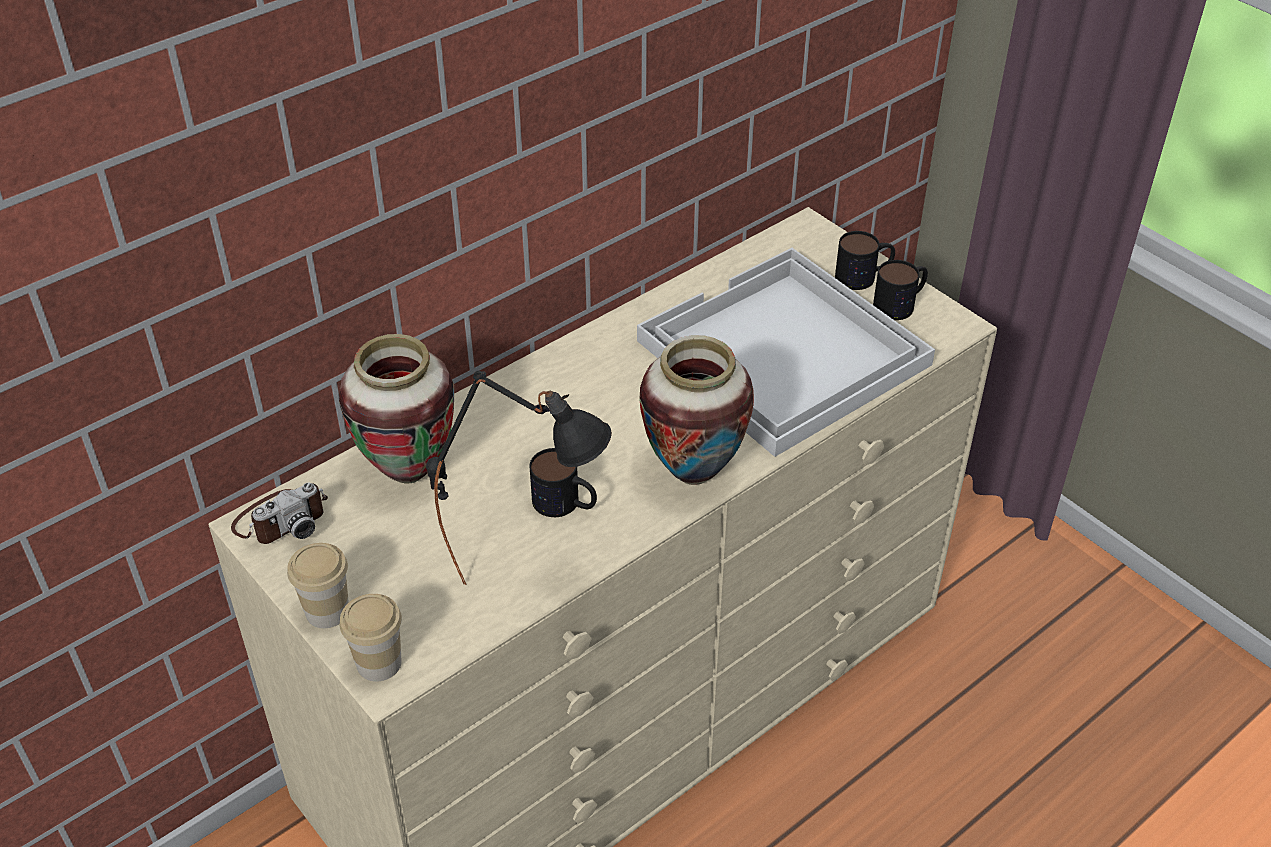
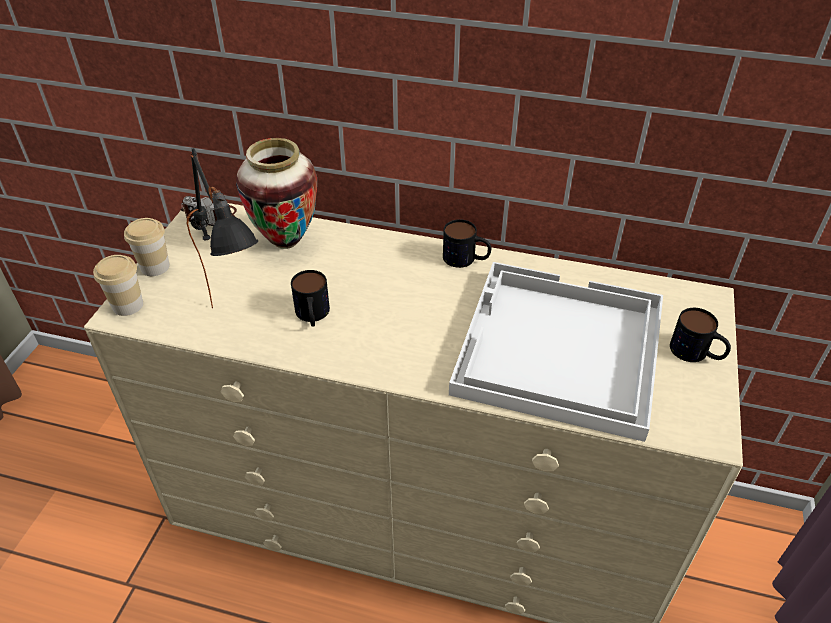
camera: 55 degrees right, 0 degrees up
vase [639,335,754,485] -> none
mug [873,260,928,320] -> mug moved to [443,219,491,268]

